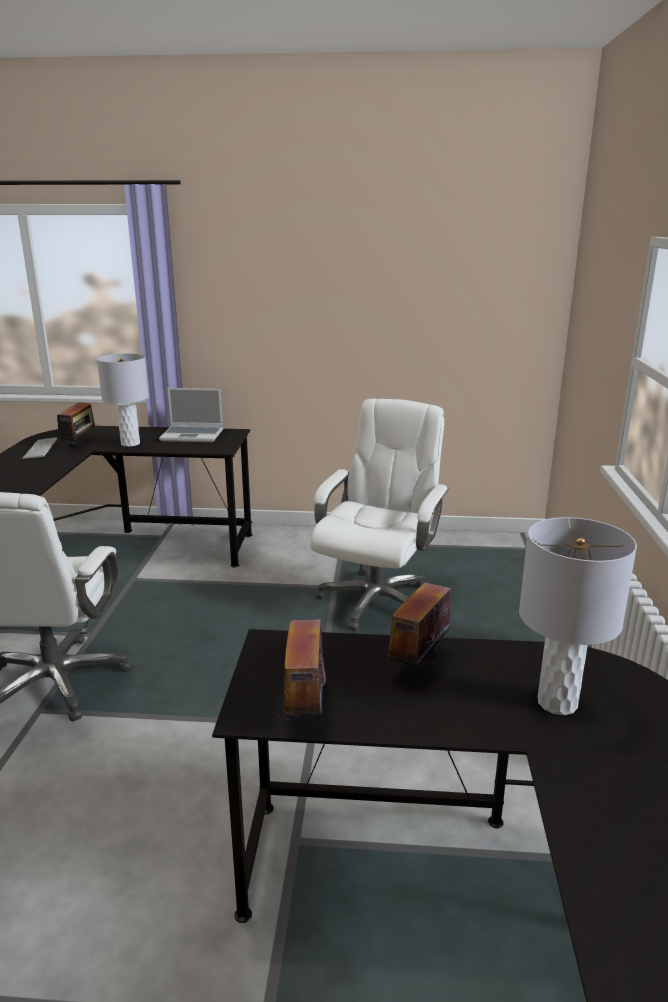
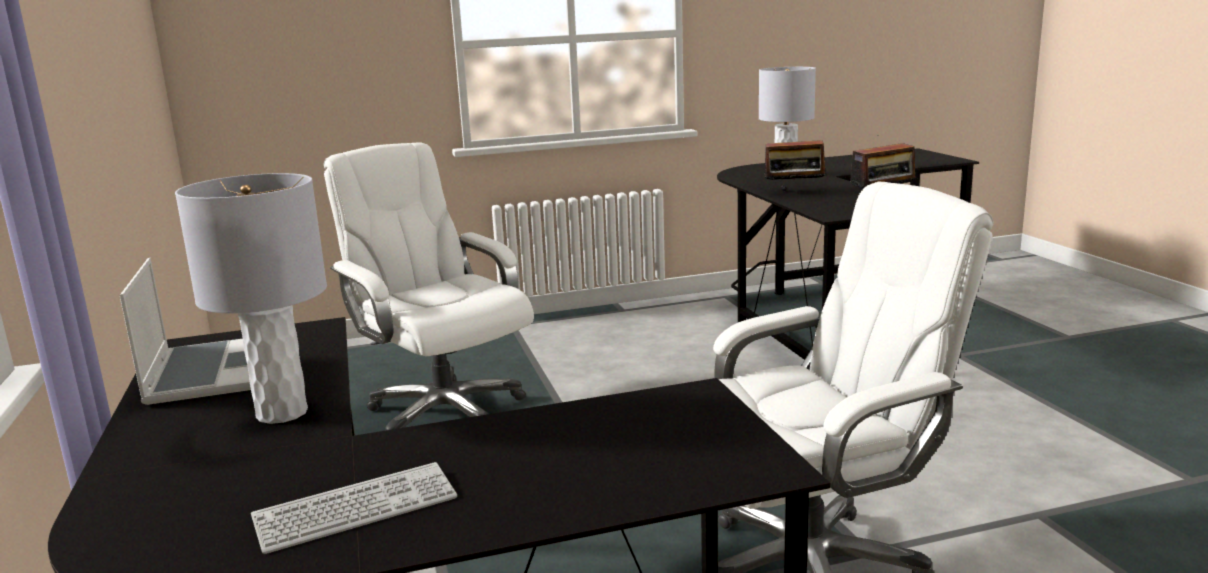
camera: 110 degrees left, 5 degrees down
radio [57,400,95,447] -> none
white office chair [310,399,449,631] -> white office chair turned 45 degrees clockwise [324,143,534,430]

